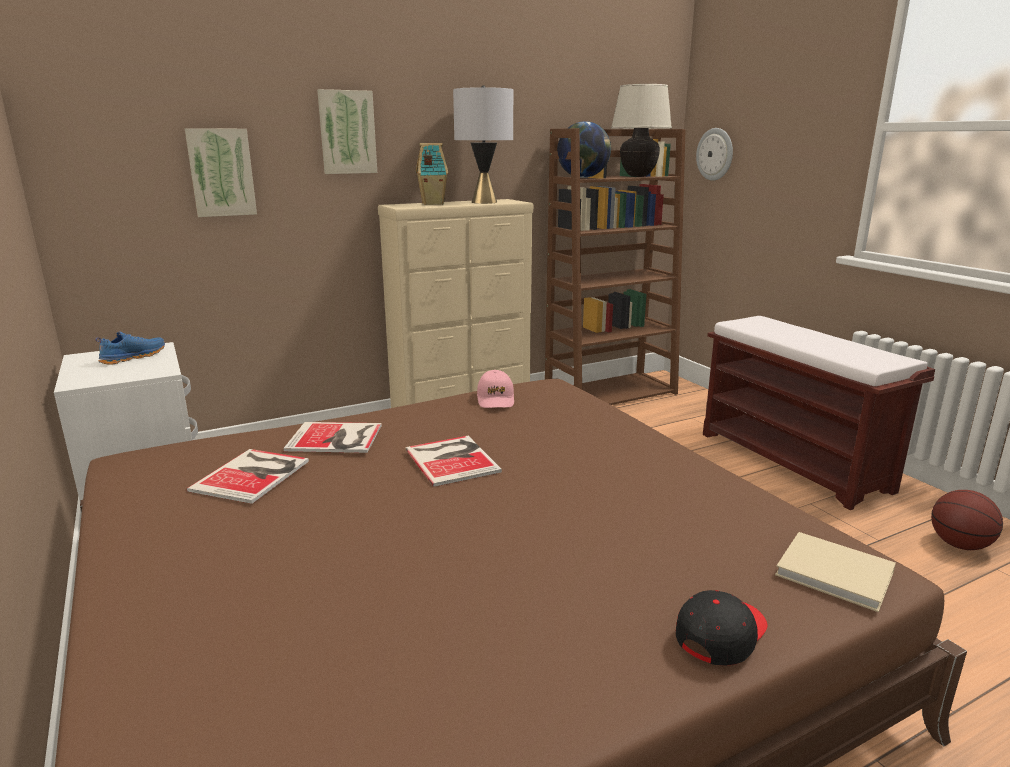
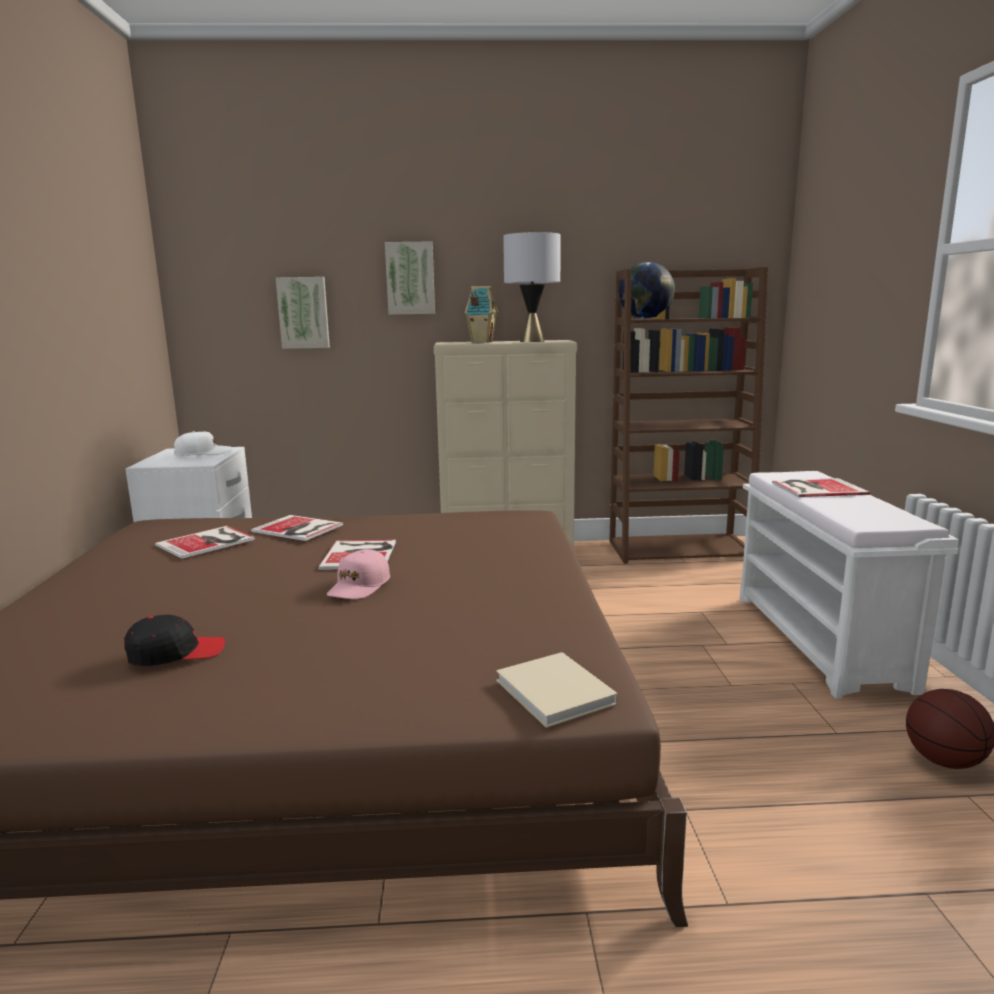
camera: 25 degrees right, 5 degrees down
blue shoe [95,332,165,365] -> white cap [174,431,232,456]
pink cap [477,370,514,408] -> pink cap moved to [327,549,390,599]
beige table lamp [611,84,672,177] -> none
black cap [676,590,768,666] -> black cap moved to [124,615,225,666]
wall clock [696,128,733,181] -> none
brown bench [703,316,935,510] -> white bench [740,471,959,699]
none -> book [772,478,870,497]

